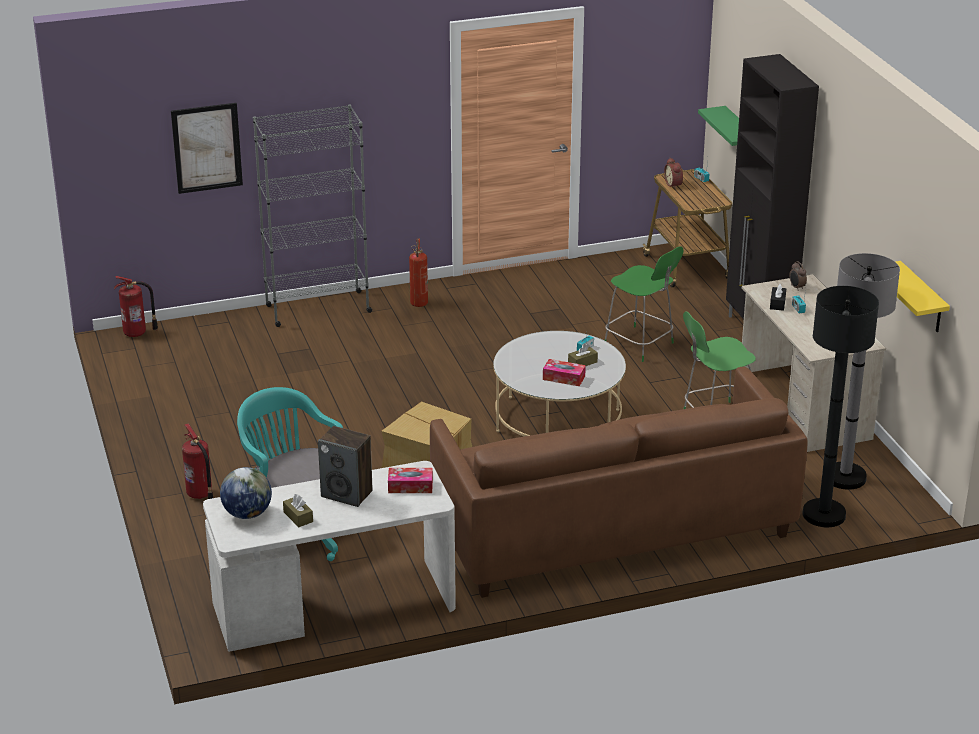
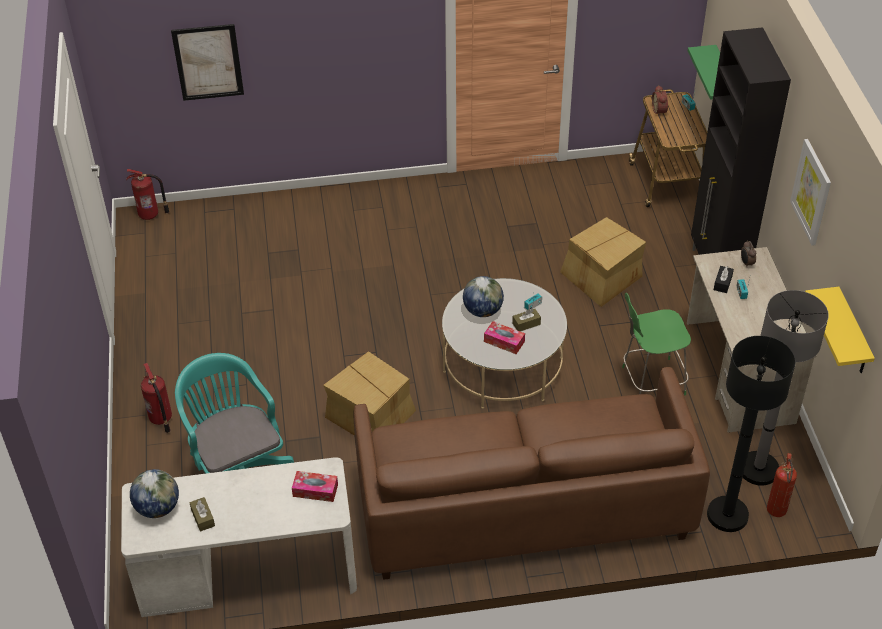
camera: 10 degrees right, 15 degrees up
grey bookcase [253,104,372,327] -> none
speaker [318,426,373,507] -> none
fire extinguisher [409,238,428,307] -> fire extinguisher moved to [767,453,797,517]
green chair [604,246,684,362] -> cardboard box [560,217,646,307]
none -> globe [463,276,504,317]
none -> picture [790,139,831,246]

